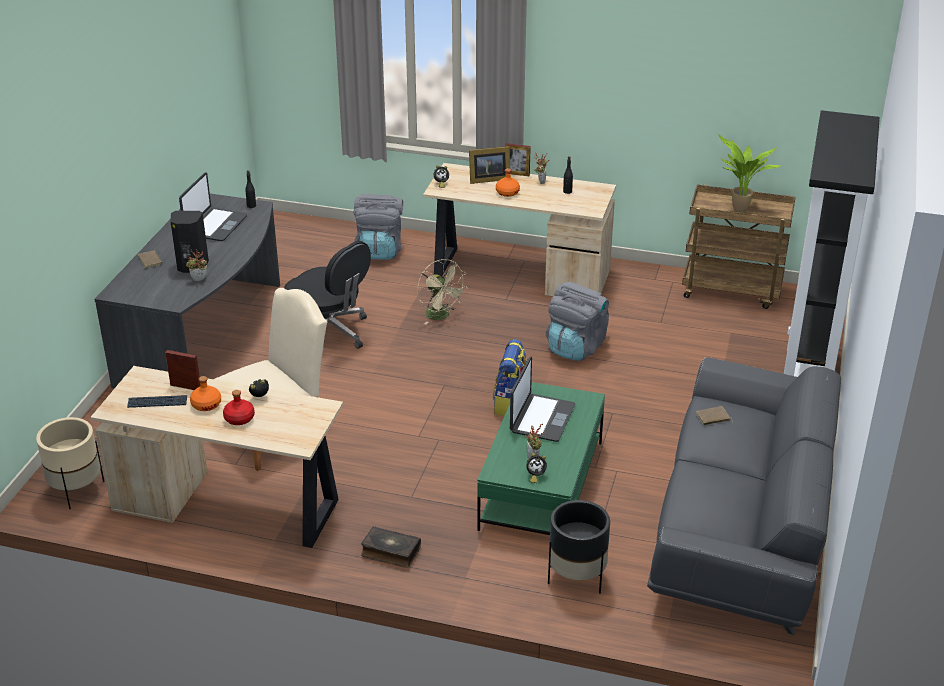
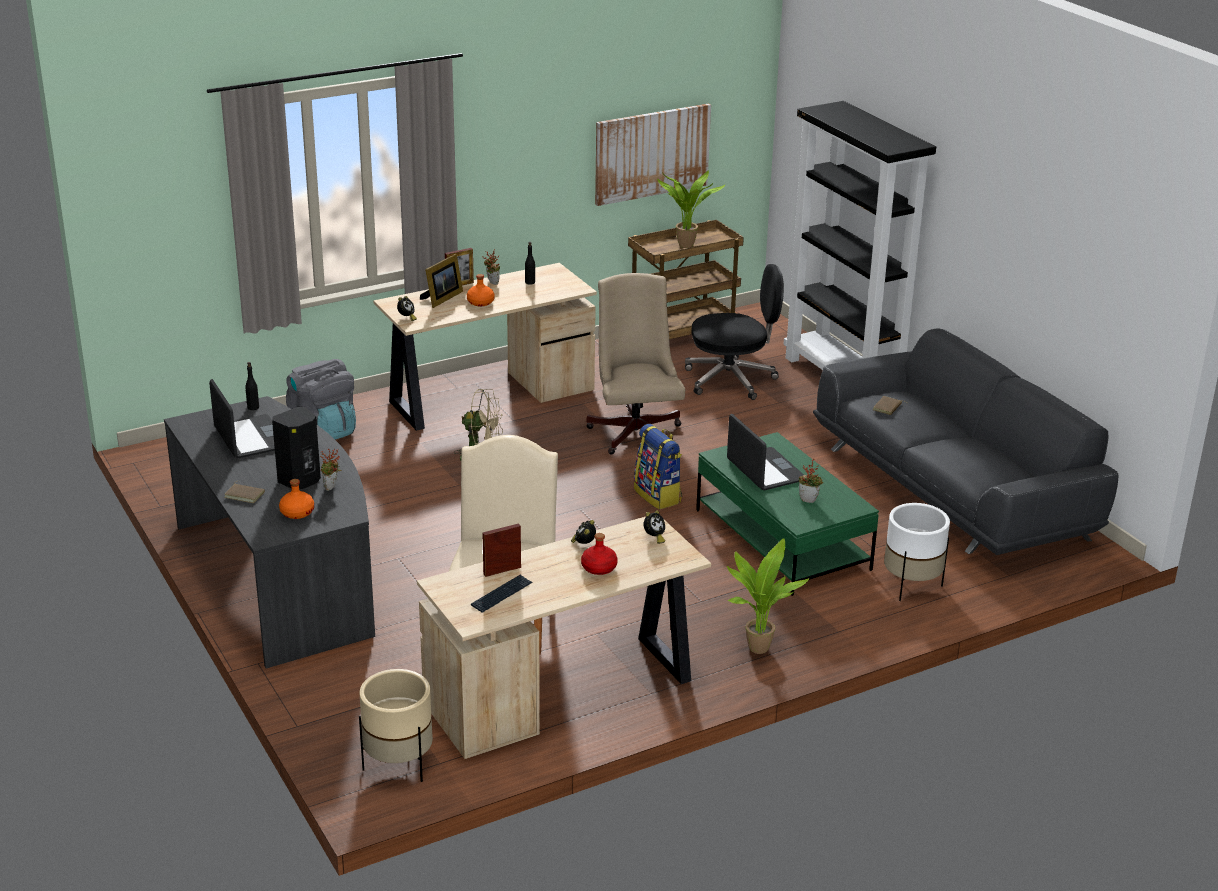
camera: 45 degrees left, 5 degrees down
orange bottle [190,376,221,411] -> orange bottle moved to [279,479,314,519]
black office chair [284,241,371,349] -> black office chair moved to [685,264,784,400]
book [361,526,421,568] -> potted plant [727,538,810,654]
alarm clock [526,453,547,483] -> alarm clock moved to [644,510,665,544]
grey backpack [546,282,609,361] -> beige office chair [586,273,685,455]
black planter [548,500,610,593] -> white planter [884,503,950,601]
none -> picture [595,103,711,206]

